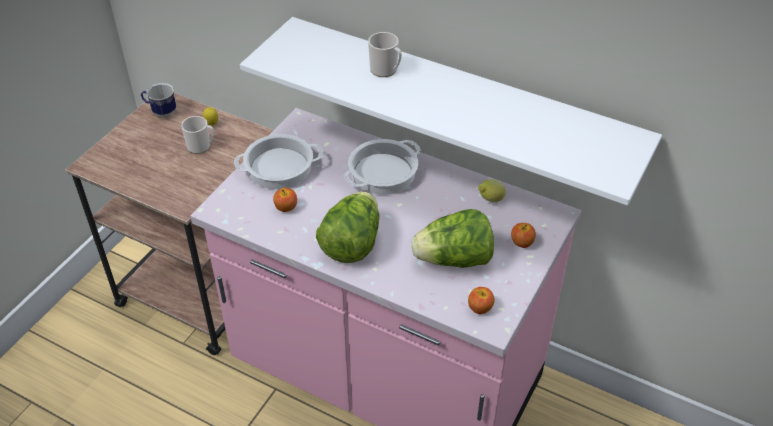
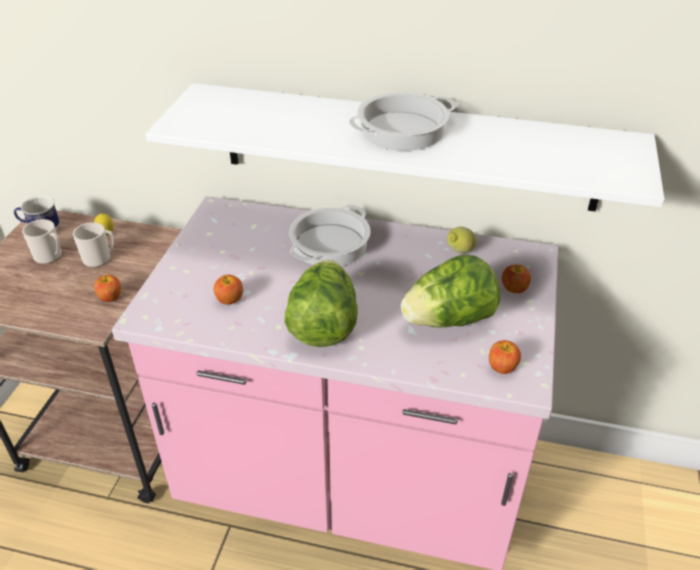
camera: 15 degrees left, 5 degrees down
cooking pot [234,134,323,189] -> cooking pot moved to [349,92,457,151]
mug [368,32,402,77] -> mug moved to [22,219,62,264]
none -> apple [94,275,121,302]

